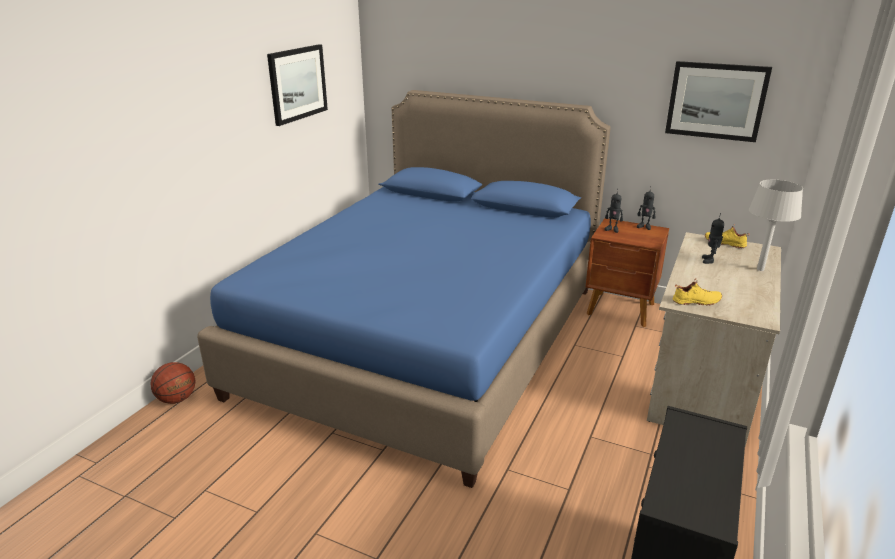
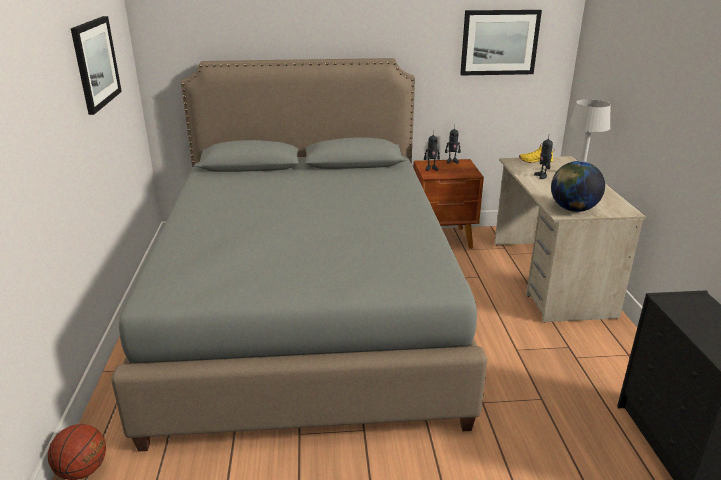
camera: 30 degrees left, 0 degrees up
blue bed [197,90,611,488] -> grey bed [111,58,488,452]
yellow shoe [672,278,722,306] -> globe [551,161,605,212]

